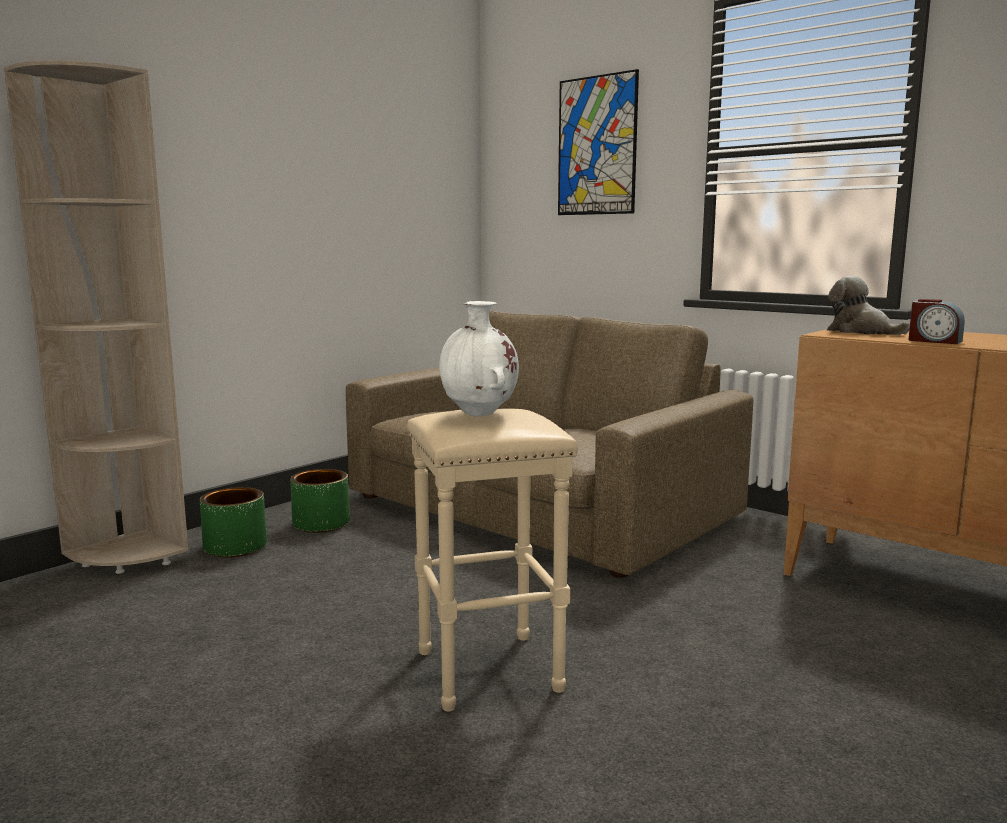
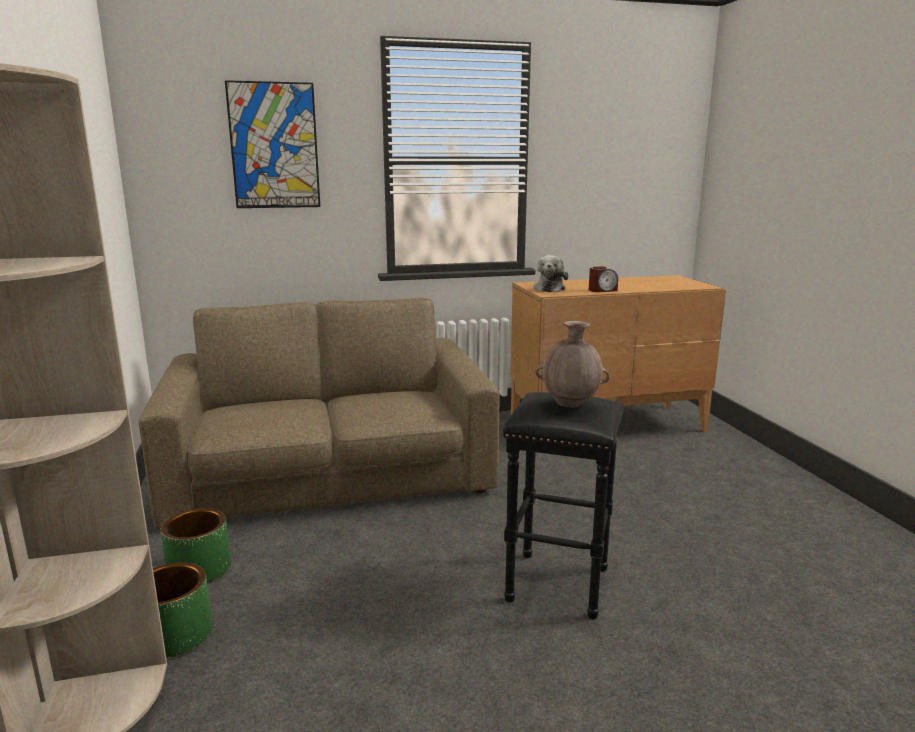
camera: 55 degrees left, 5 degrees up
beige stool [407,409,578,711] -> black stool [503,392,623,619]
white vase [439,301,519,417] -> brown vase [536,321,609,408]
plush toy [827,276,910,335] -> plush toy turned 75 degrees counterclockwise [533,255,569,292]

